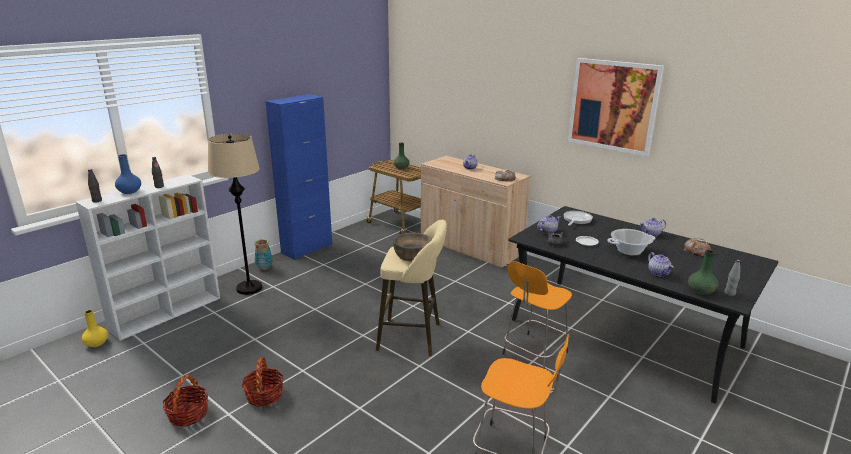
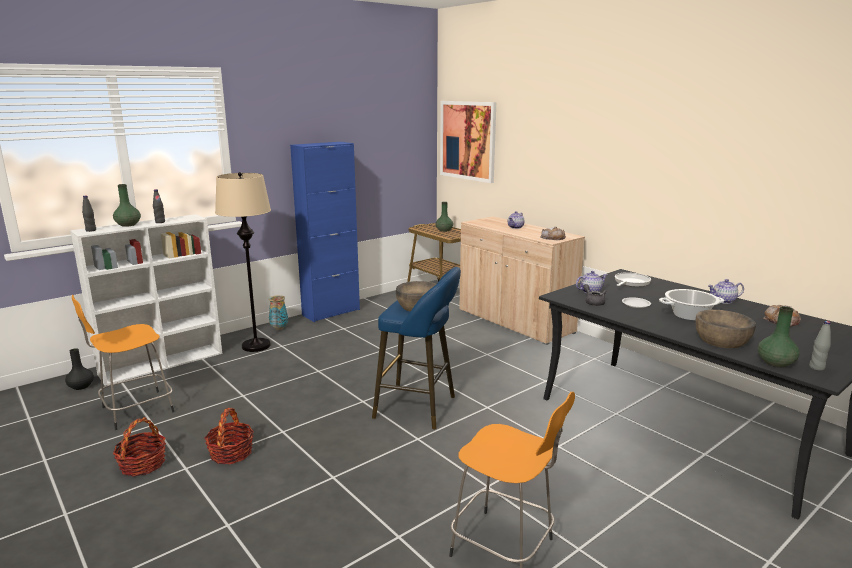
camera: 10 degrees right, 5 degrees down
yellow vase [82,310,108,347] -> black vase [65,348,94,390]
blue vase [115,154,141,194] -> green vase [113,184,141,227]
beige stool [376,220,447,356] -> blue stool [372,267,461,429]
orange stool [503,261,572,369] -> orange stool moved to [72,295,174,430]
picture [568,58,664,156] -> picture moved to [440,101,496,183]
teapot [648,252,674,276] -> brown bowl [695,310,756,348]

